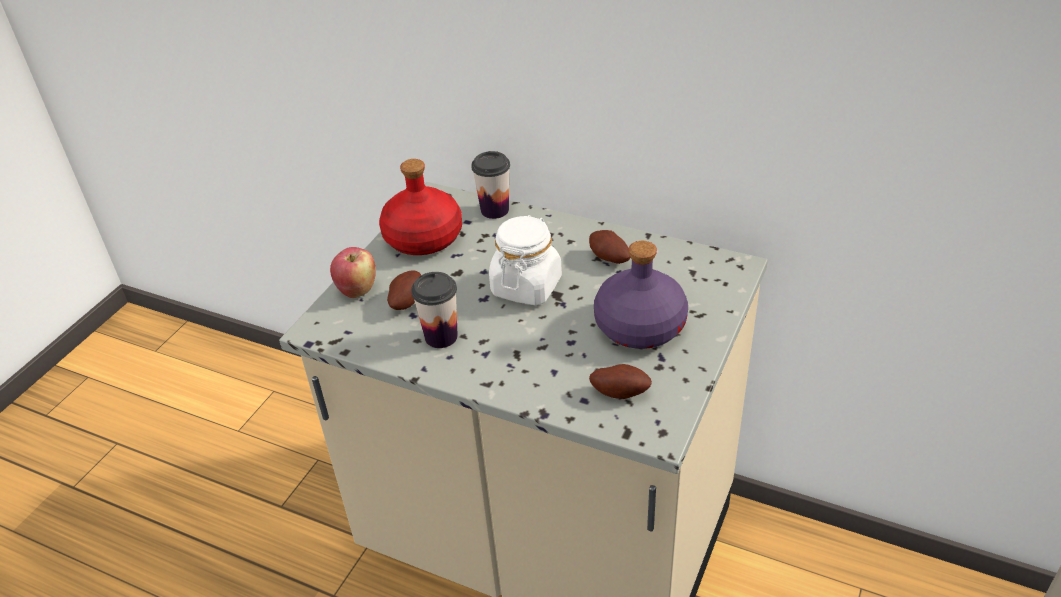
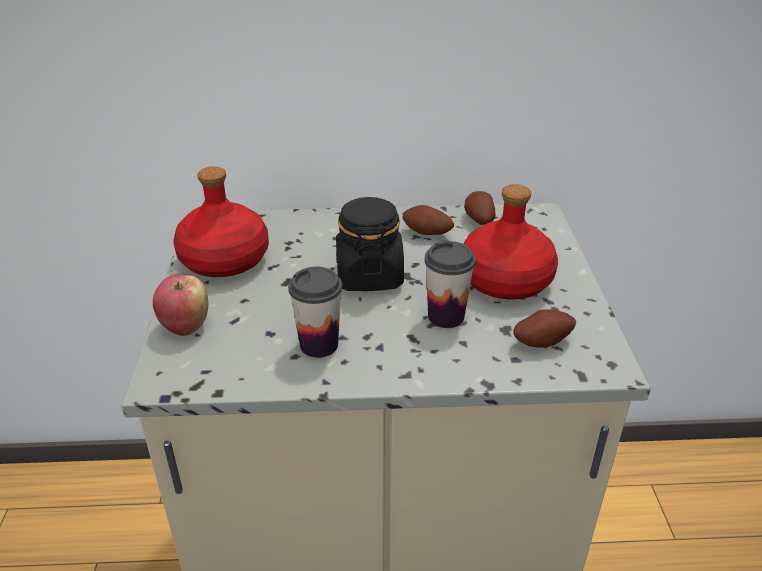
camera: 30 degrees left, 5 degrees down
potato [387,271,421,310] -> potato moved to [464,191,495,225]
cup [471,151,510,219] -> cup moved to [424,241,476,328]
white jar [489,215,562,306] -> black jar [336,197,404,291]
purple bottle [594,241,688,349] -> red bottle [464,184,558,299]

